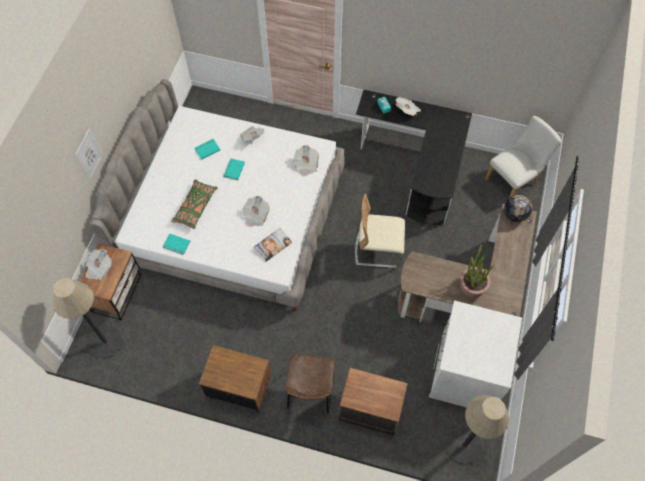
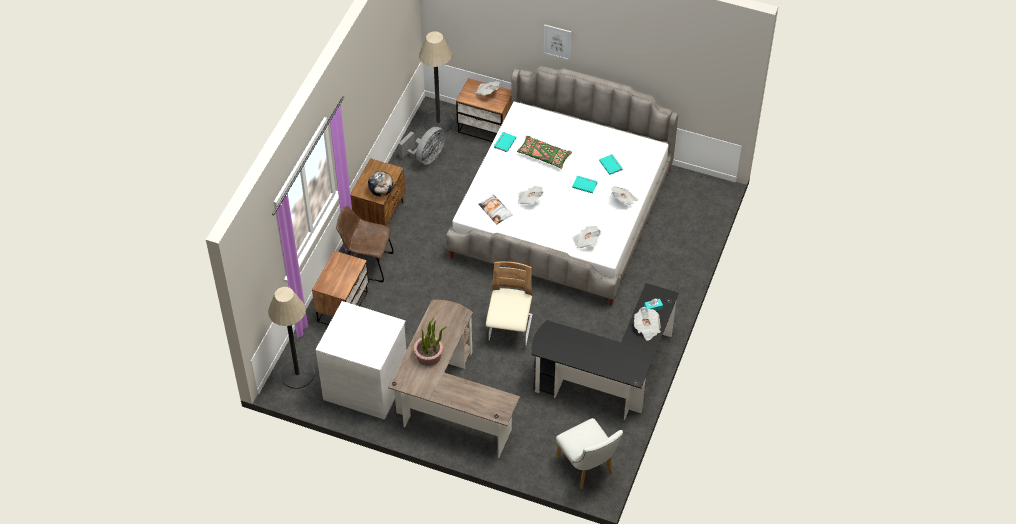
camera: 95 degrees right, 10 degrees down
globe [504,195,532,222] -> globe moved to [368,171,393,197]
none -> grey fan [399,127,446,165]

